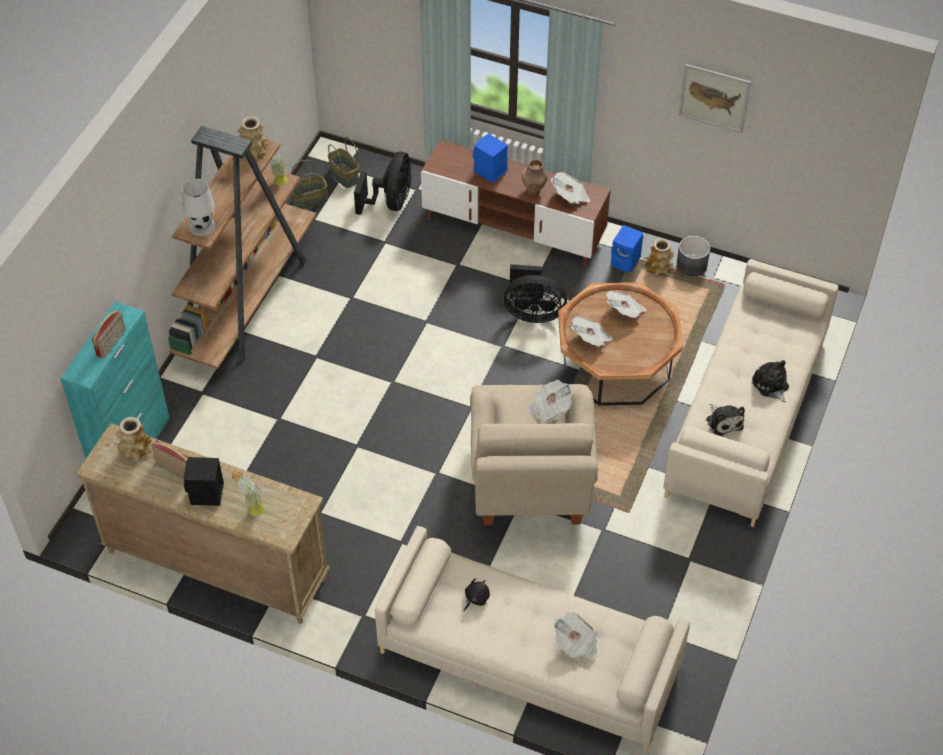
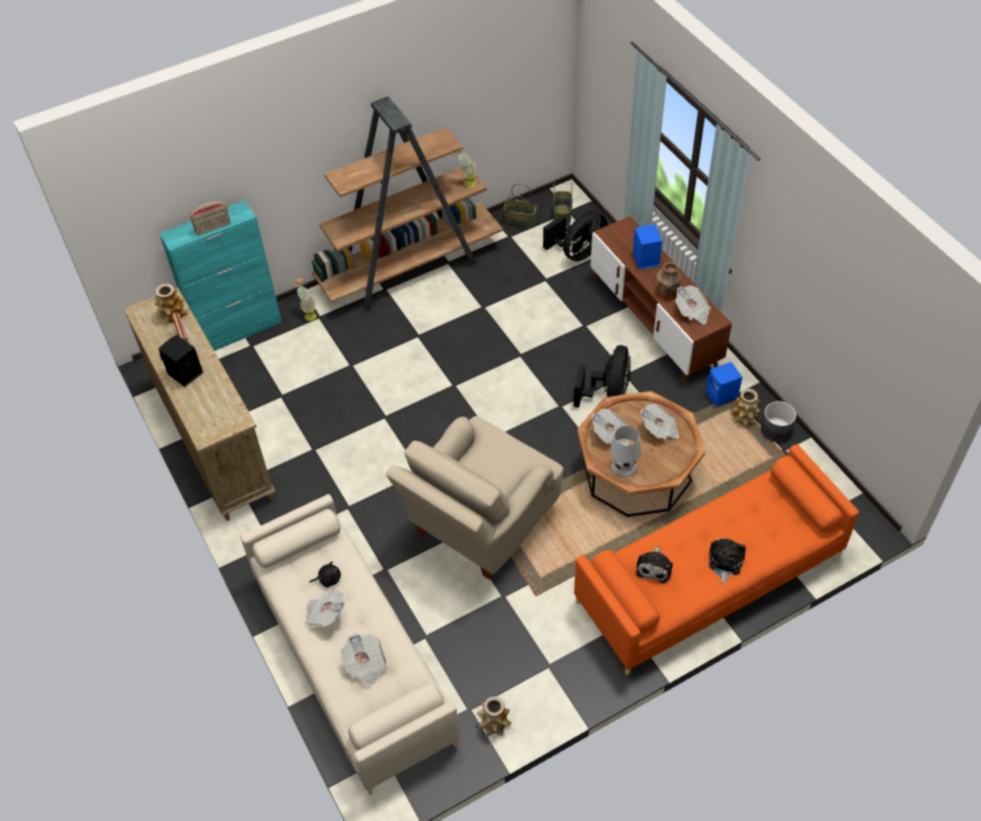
camera: 40 degrees right, 0 degrees up
white table lamp [182,179,216,236] -> white table lamp moved to [610,425,641,477]
potted plant [232,469,265,516] -> potted plant moved to [295,278,317,321]
vase [237,116,268,159] -> vase moved to [477,697,512,736]
black fan [504,264,567,323] -> black fan turned 120 degrees counterclockwise [573,345,631,408]
newspaper [527,380,573,424] -> newspaper moved to [305,590,345,627]
beige sofa [663,259,839,527] -> orange sofa [574,444,859,675]
picture [679,64,751,133] -> none

